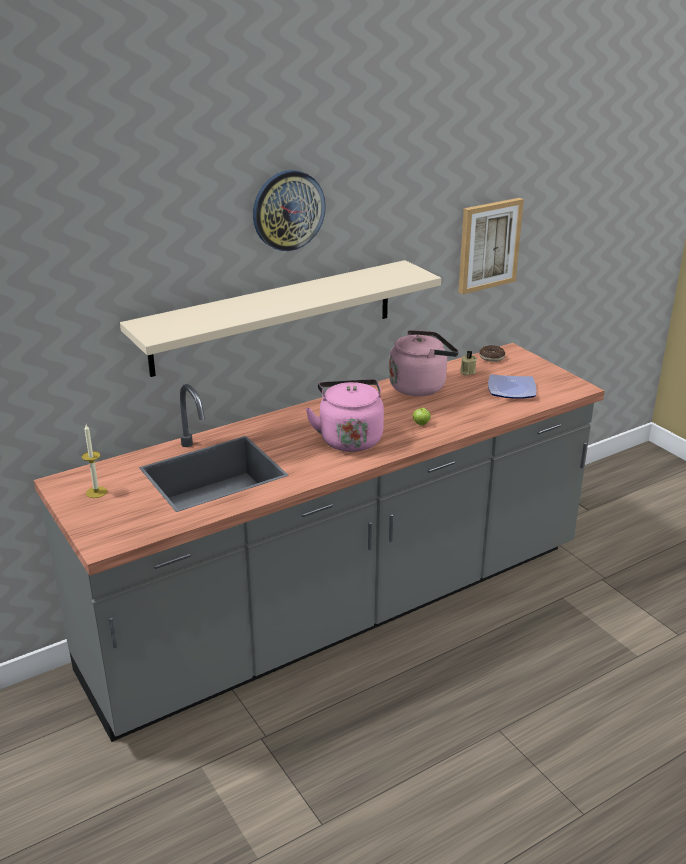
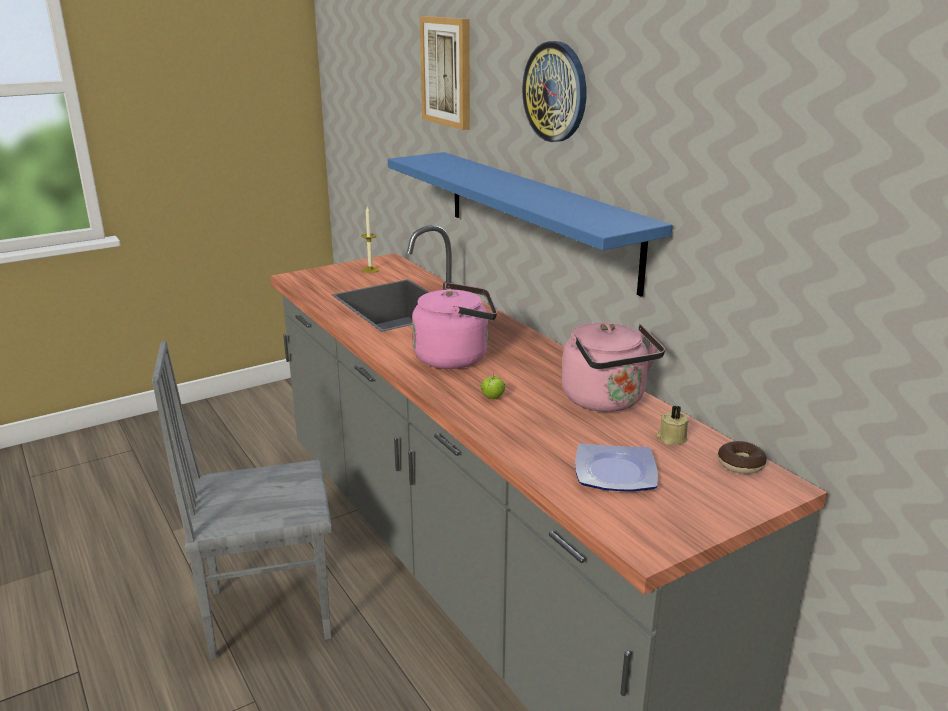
camera: 90 degrees right, 5 degrees down
beige shelf [120,260,441,377] -> blue shelf [388,152,672,297]
picture [458,198,524,295] -> picture moved to [420,16,470,130]
none -> grey chair [152,341,332,660]

